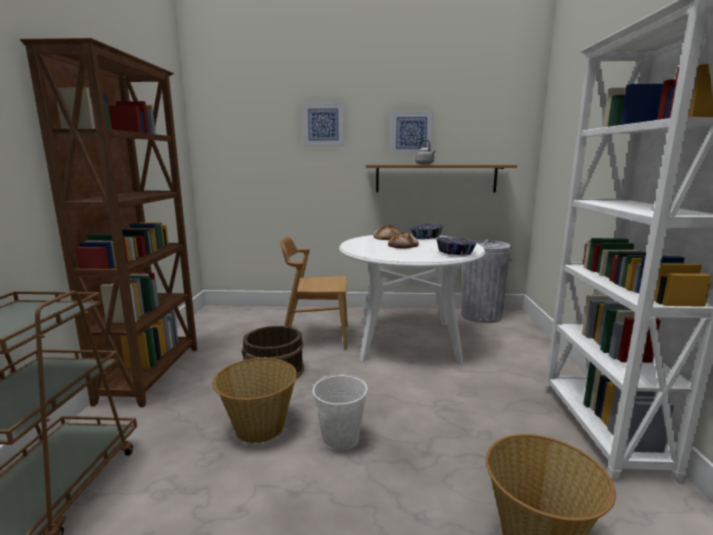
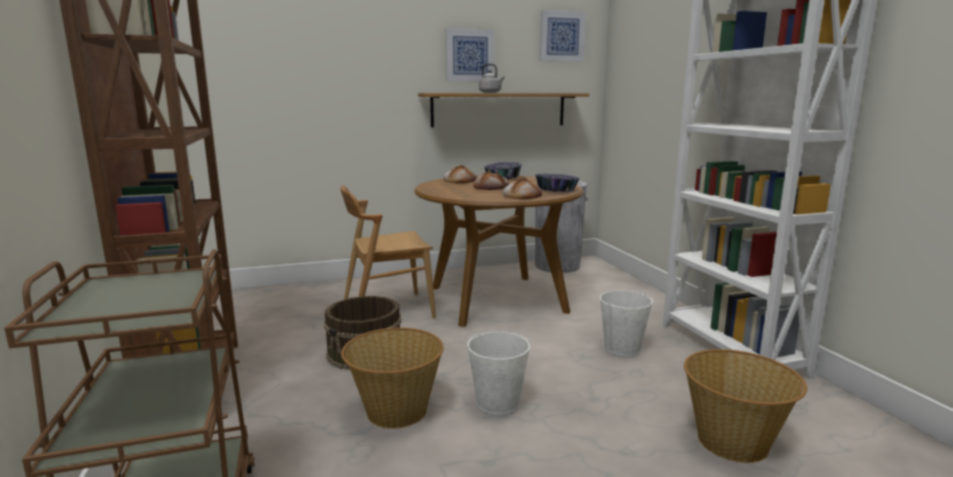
camera: 20 degrees left, 0 degrees up
picture [302,102,344,146] -> picture moved to [540,10,586,62]
white dining table [339,234,485,363] -> brown dining table [414,176,583,327]
none -> bread [503,177,542,199]
none -> white bucket [600,291,653,357]

